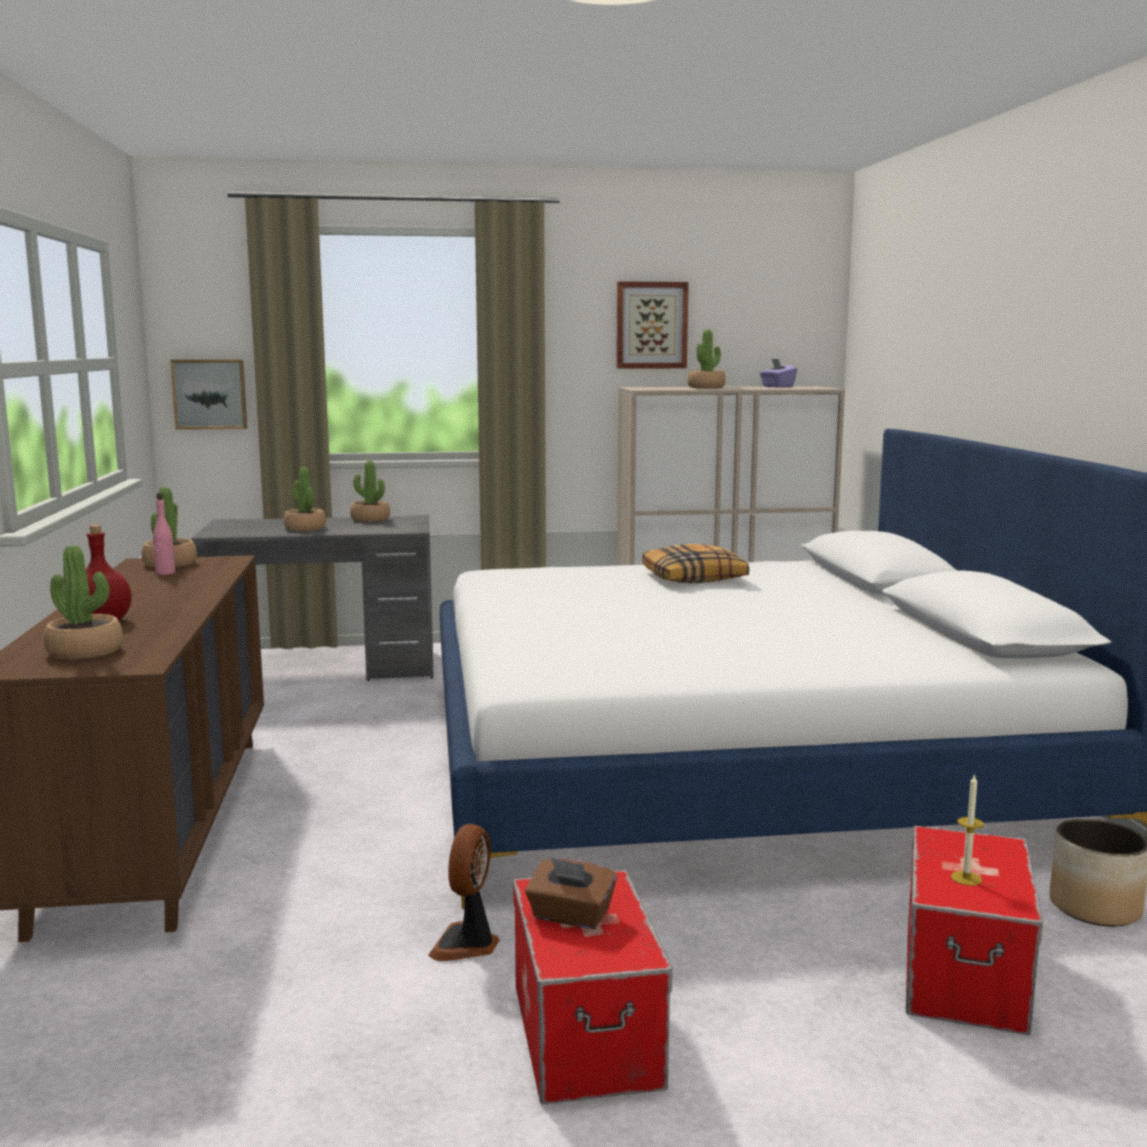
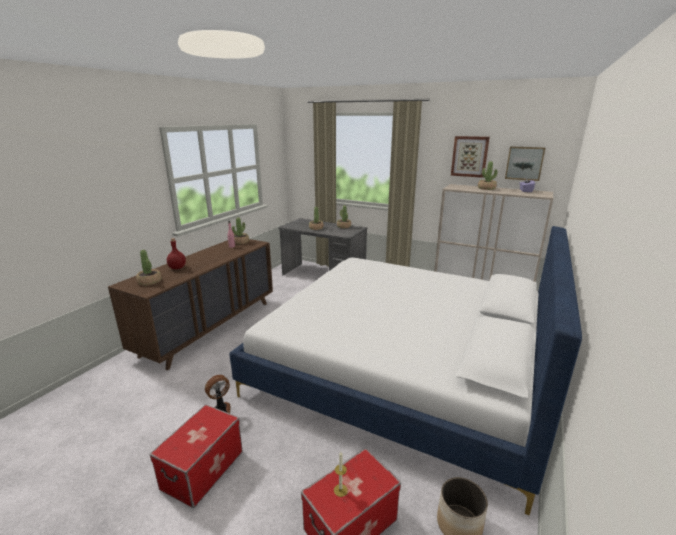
camera: 35 degrees right, 10 degrees up
picture [170,360,247,430] -> picture moved to [505,146,545,181]
brown tissue box [525,858,617,929] -> none
pillow [642,544,749,583] -> none

